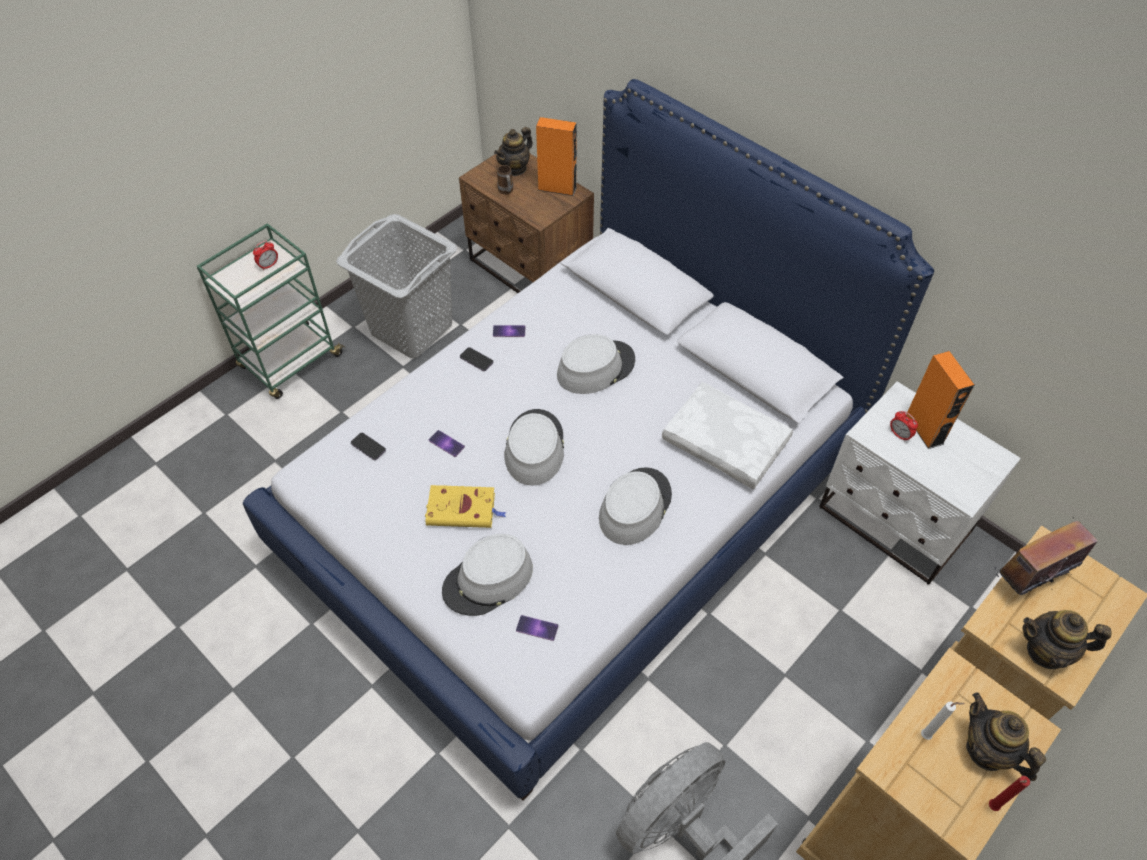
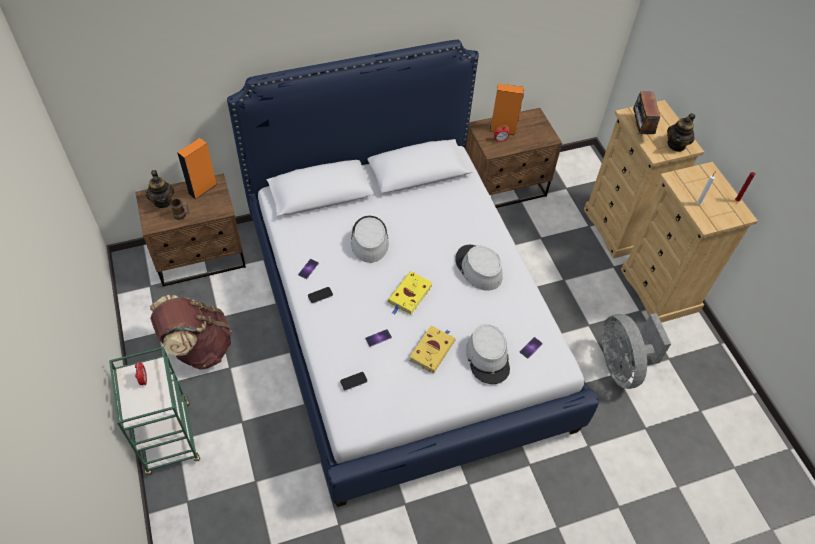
camera: 65 degrees left, 0 degrees up
grey laundry basket [336,214,457,358] -> brown backpack [150,295,232,370]
grey hat [504,409,564,486] -> yellow book [388,271,433,315]
white pillow [662,382,793,489] -> none
white nightstand [819,381,1021,585] -> brown nightstand [465,108,562,208]
teapot [966,693,1046,781] -> none

